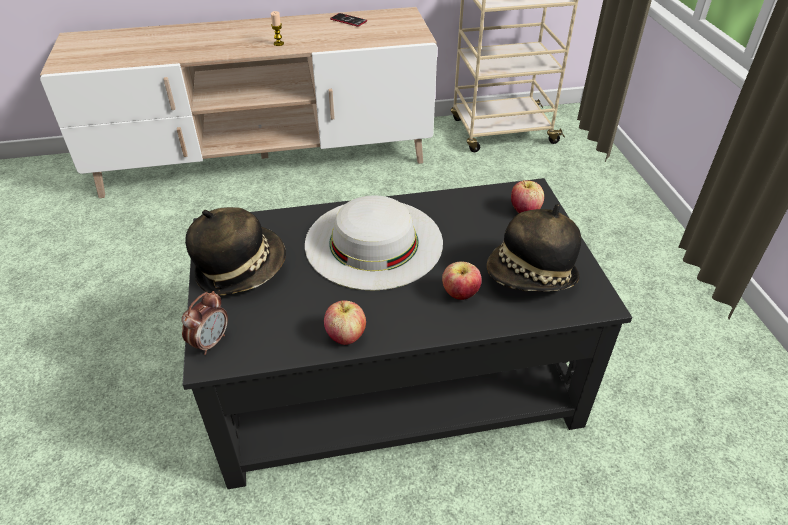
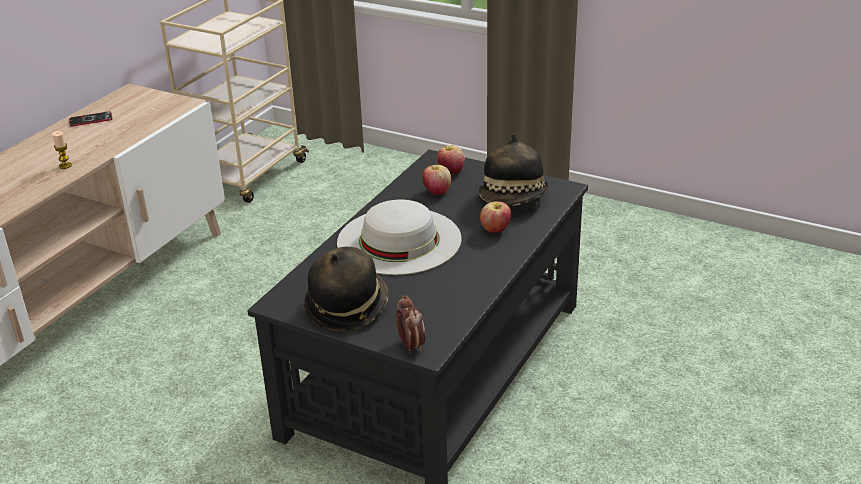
camera: 50 degrees left, 10 degrees down
apple [324,300,366,345] -> apple moved to [423,164,451,195]

